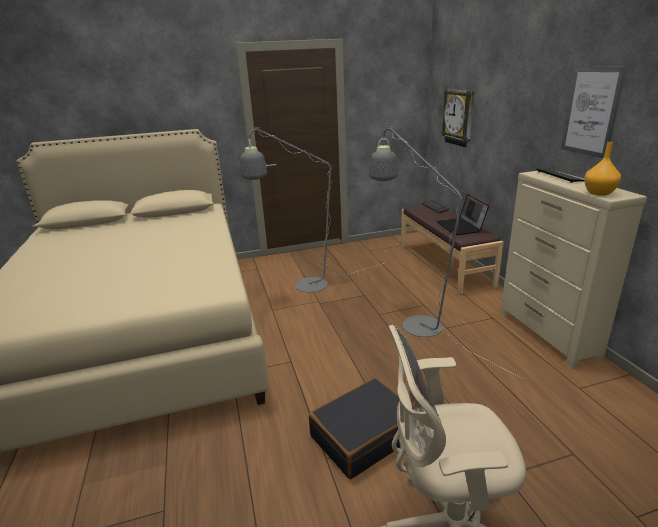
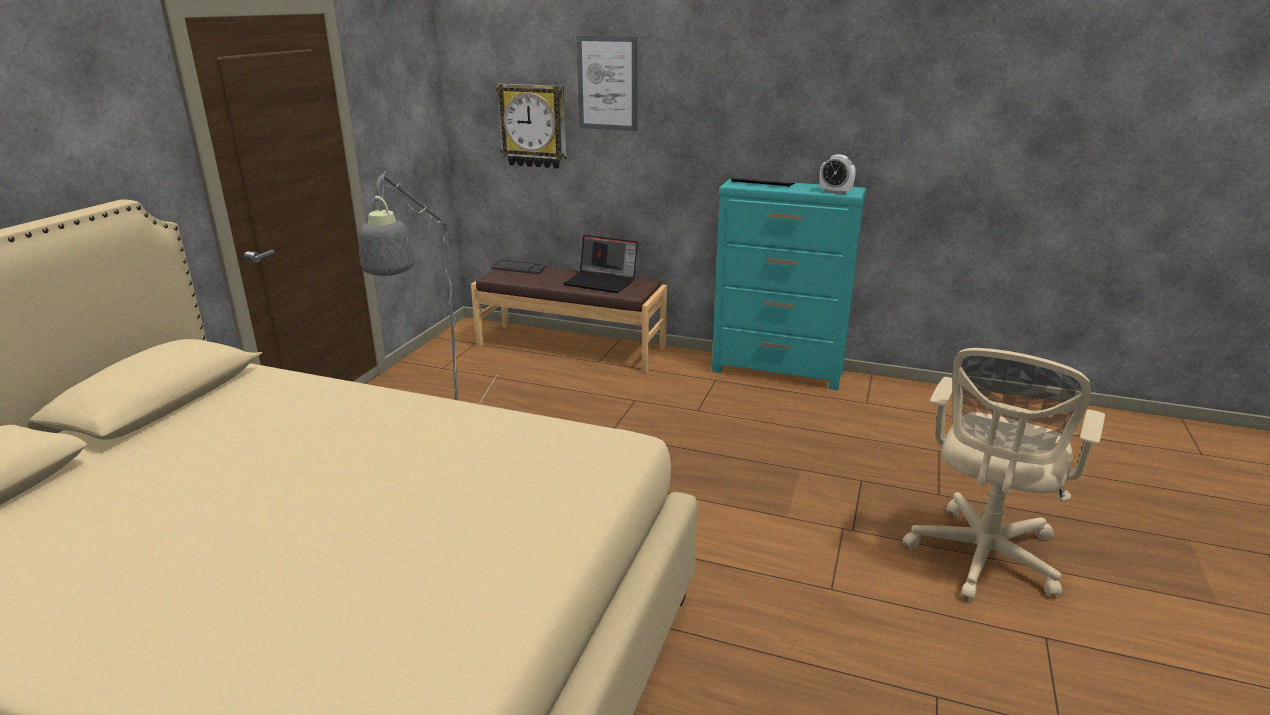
camera: 55 degrees left, 0 degrees up
black suitcase [309,378,400,479] -> none
grey floor lamp [369,126,523,379] -> none
beige dresser [501,169,647,368] -> turquoise dresser [712,178,866,390]
picture [561,67,626,158] -> picture moved to [577,36,637,131]
orange vase [584,142,621,196] -> alarm clock [819,154,856,195]

